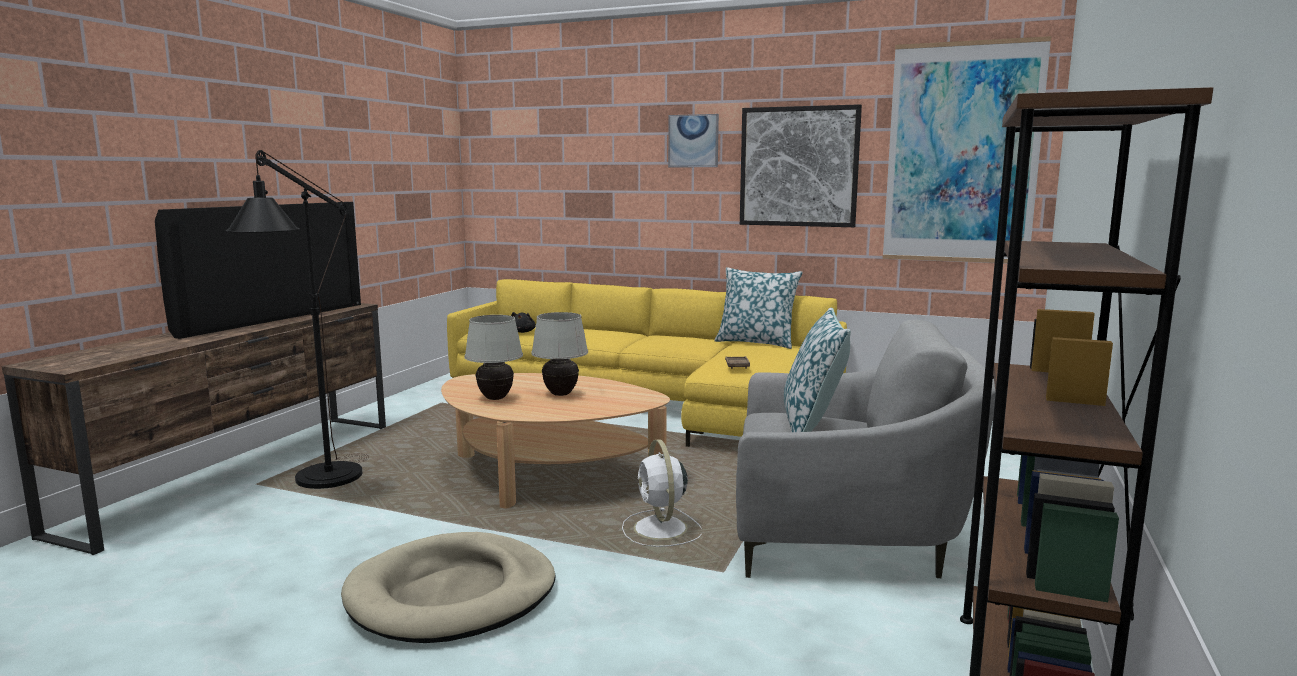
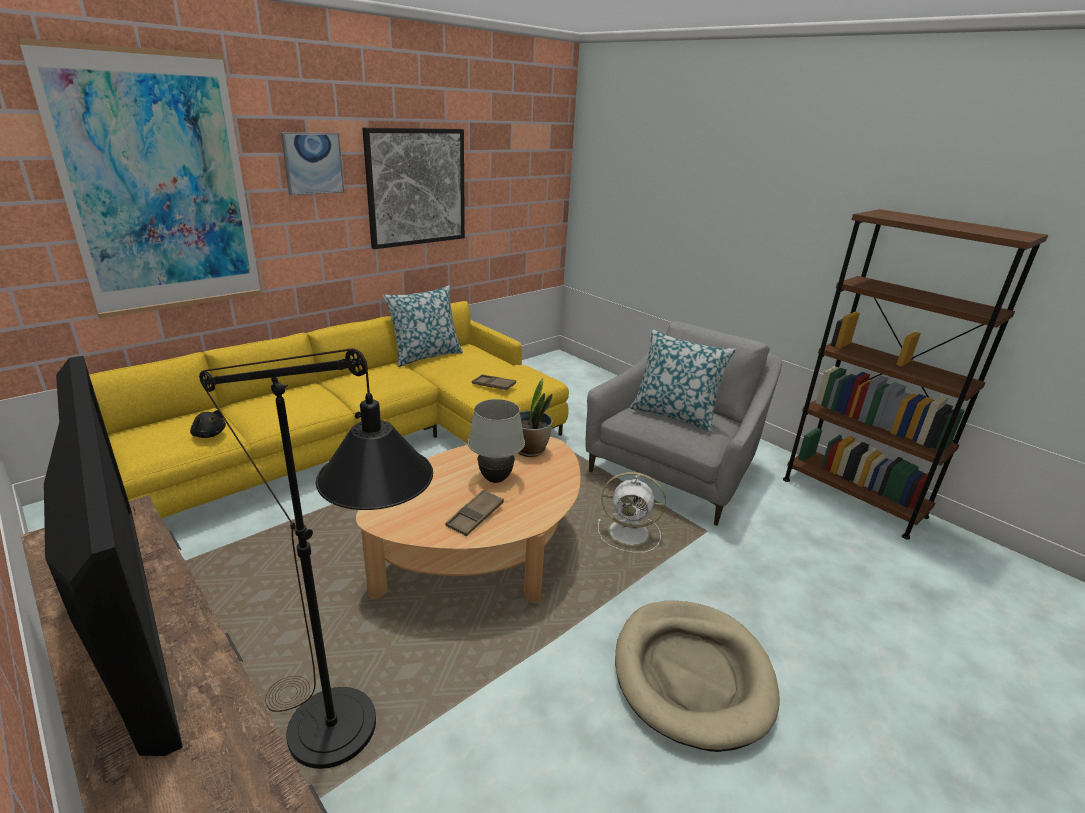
camera: 65 degrees left, 15 degrees up
white table lamp [465,315,523,400] -> brown tray [446,490,504,536]
picture [882,36,1051,263] -> picture moved to [18,38,262,319]
none -> potted plant [518,378,553,457]

